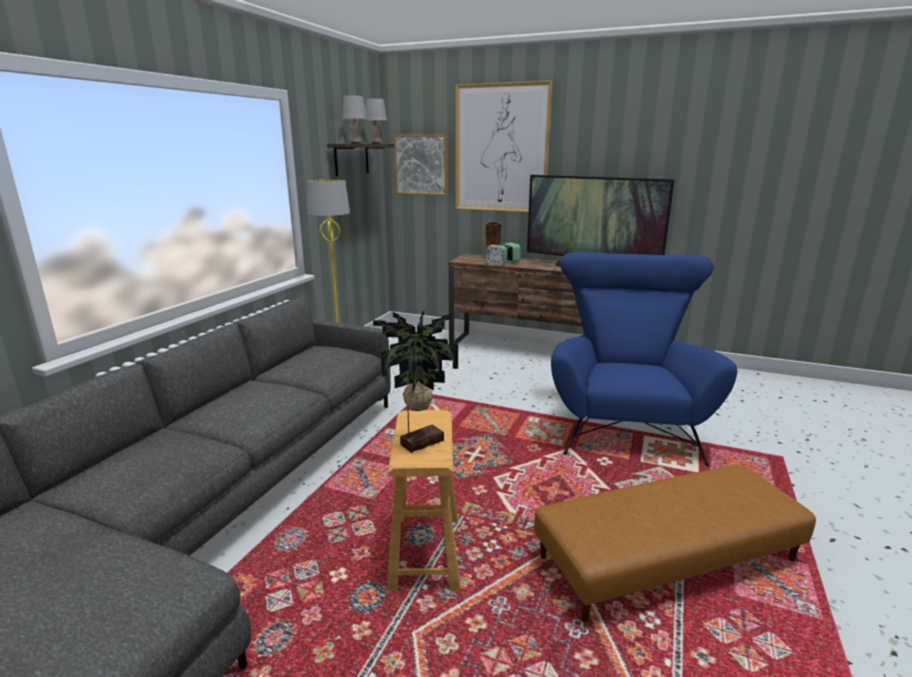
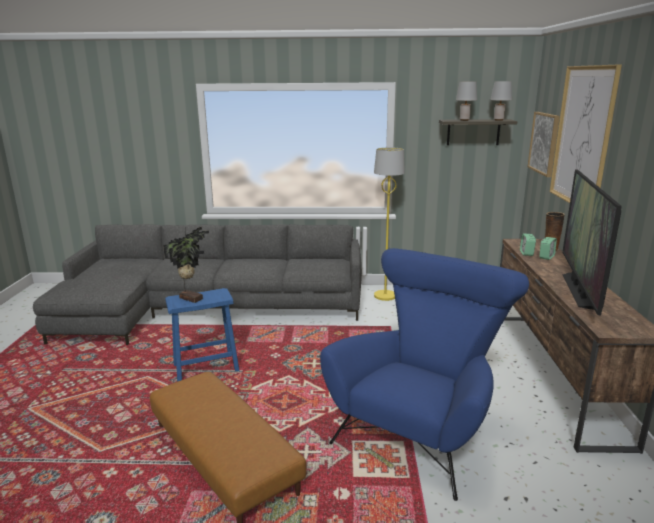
camera: 70 degrees right, 0 degrees up
brown stool [386,410,460,591] -> blue stool [165,288,239,382]
blue armchair [551,252,737,467] -> blue armchair turned 45 degrees counterclockwise [320,248,529,501]

